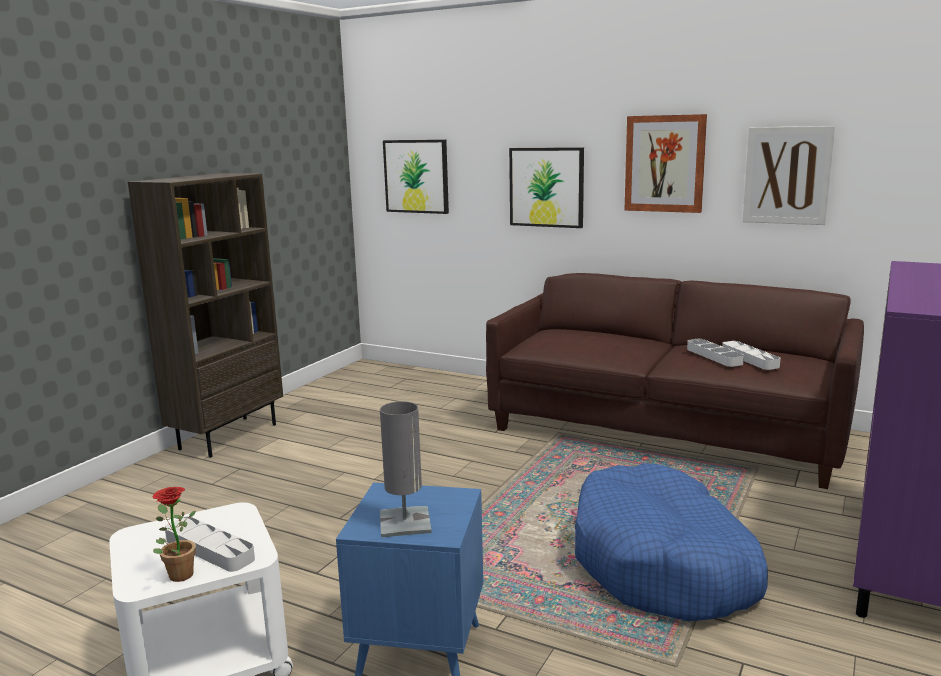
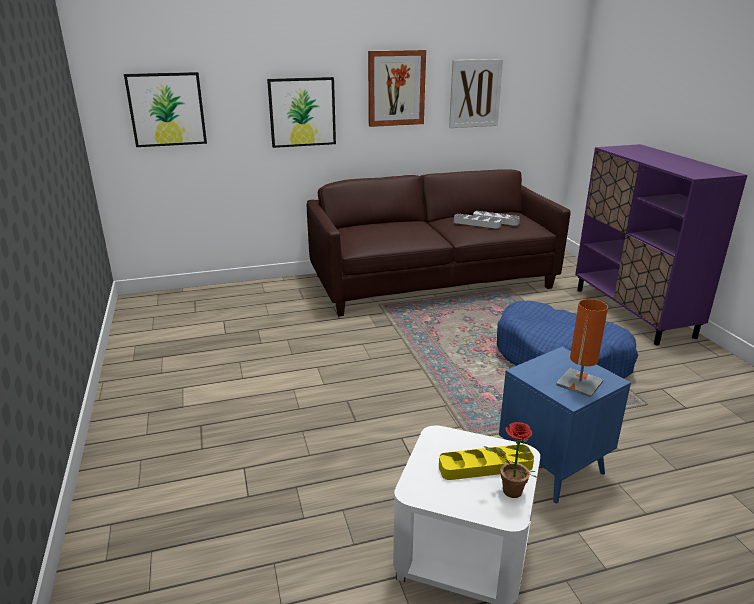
camera: 45 degrees left, 10 degrees up
brown bookcase [128,173,283,458] -> none
grey tray [165,516,255,572] -> yellow tray [439,444,534,480]
grey table lamp [380,401,432,537] -> orange table lamp [556,299,608,398]

